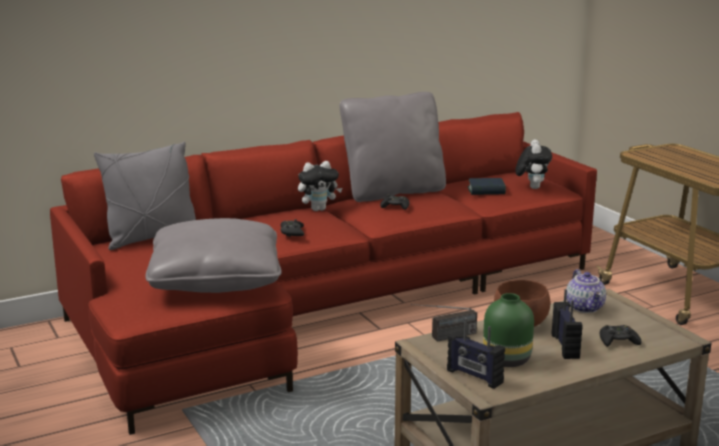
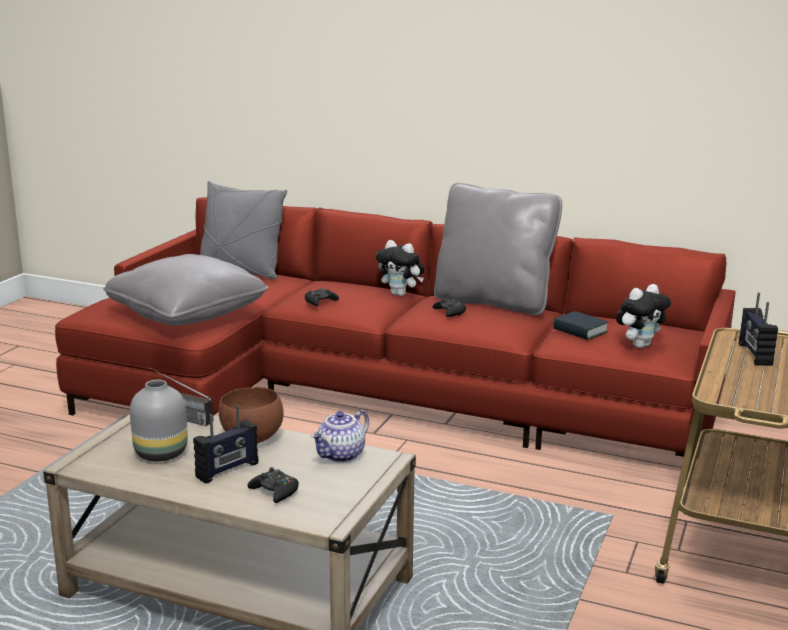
camera: 50 degrees right, 0 degrees up
radio [447,318,505,389] -> radio moved to [739,293,778,366]
green vase [483,293,534,367] -> grey vase [130,379,188,461]

